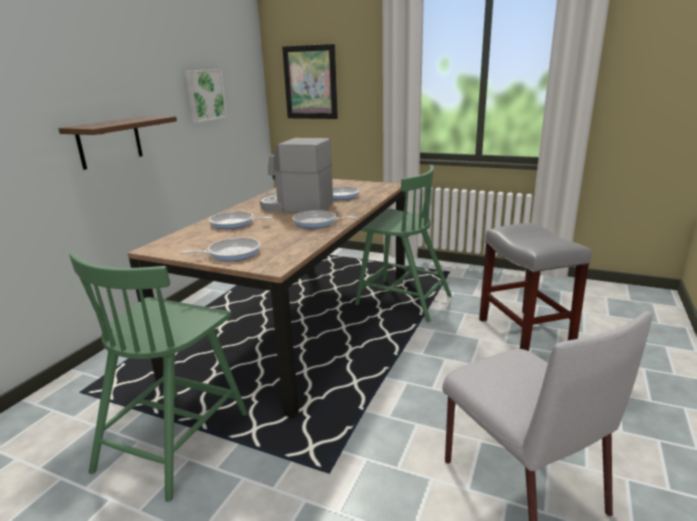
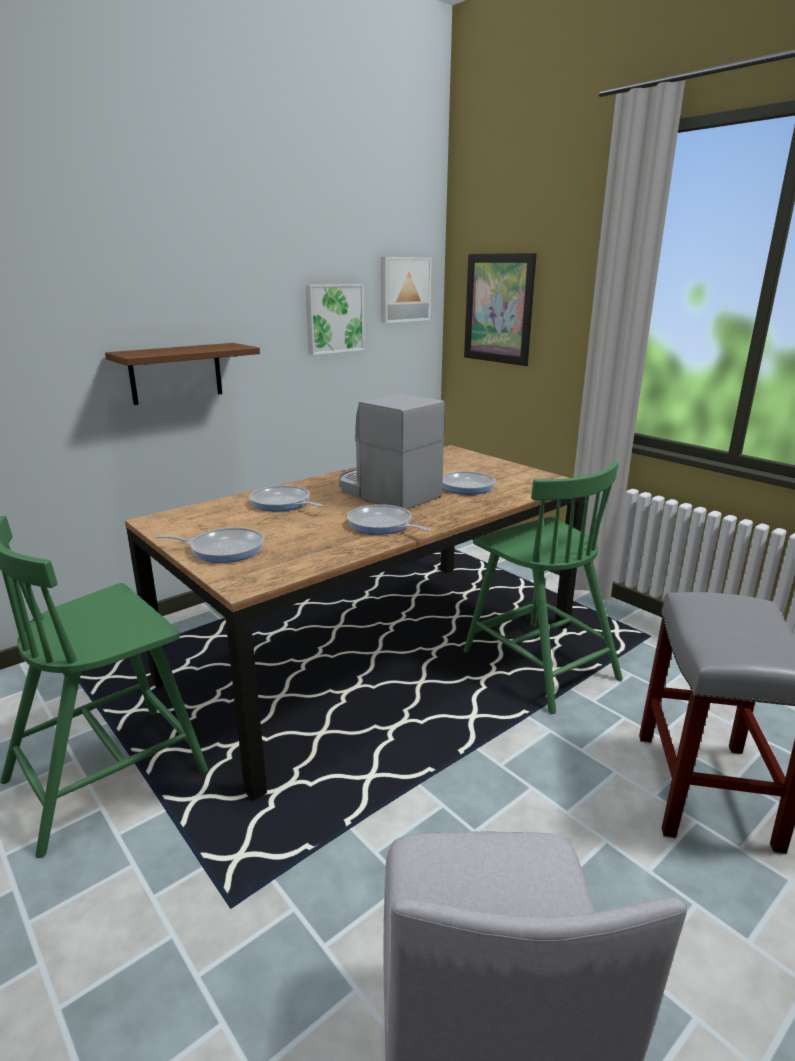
camera: 25 degrees right, 0 degrees up
none -> picture [380,257,432,323]

